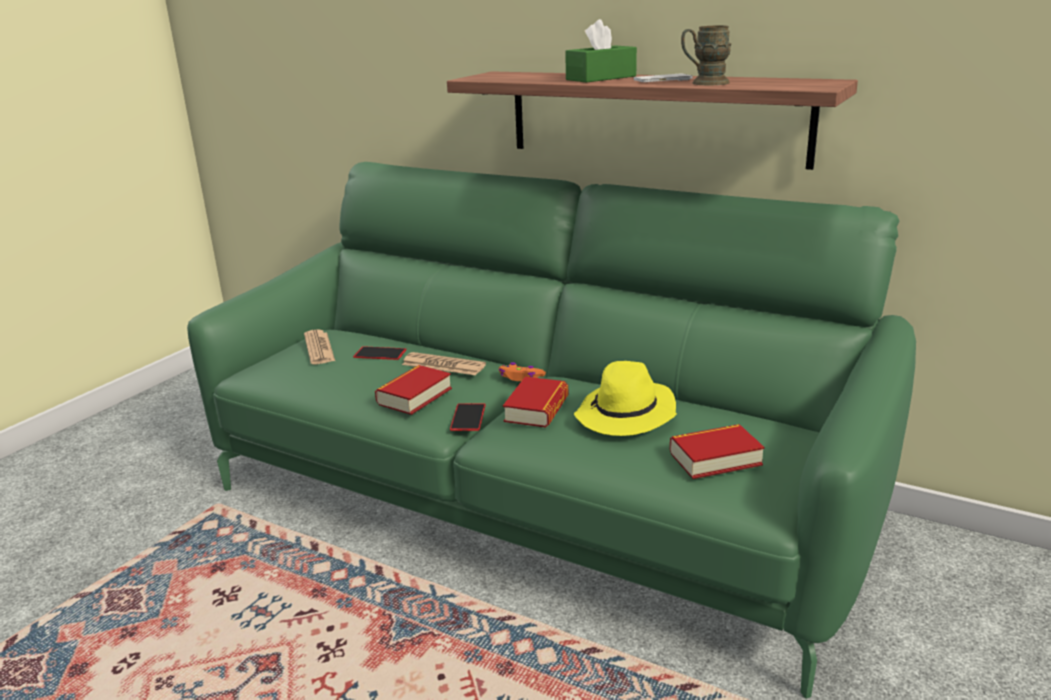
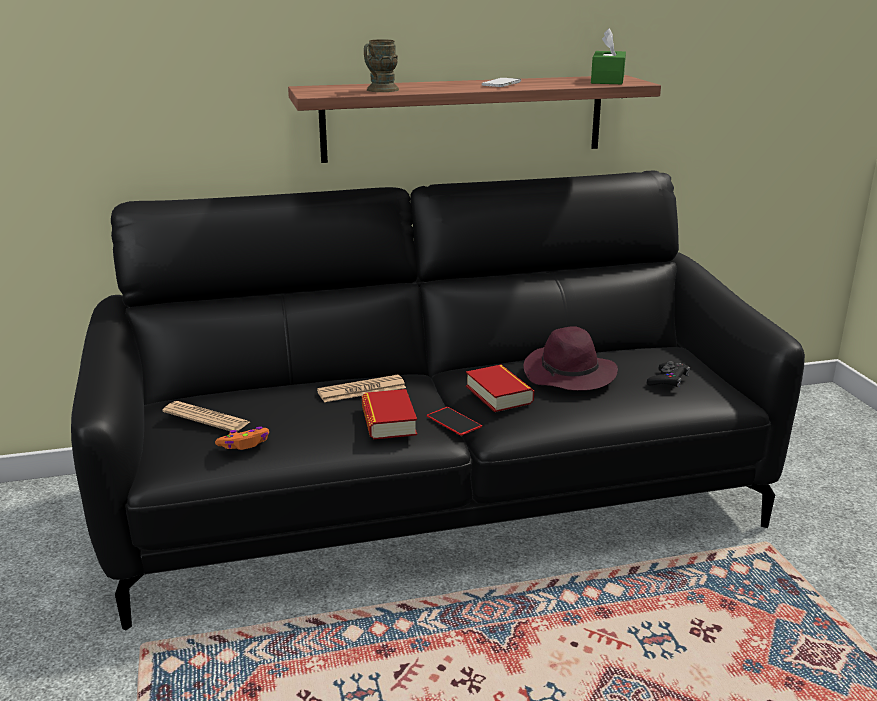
camera: 45 degrees left, 0 degrees up
green sofa [187,162,916,699] -> black sofa [71,171,805,630]
phone [353,346,406,360] -> none
orange game controller [499,362,546,381] -> orange game controller moved to [215,427,269,450]
green tissue box [565,19,637,83] -> green tissue box moved to [591,28,626,84]
yellow hat [574,361,677,436] -> purple hat [524,326,618,391]
book [670,424,764,479] -> black game controller [647,361,690,388]
brown mug [681,26,731,85] -> brown mug moved to [364,39,399,92]

